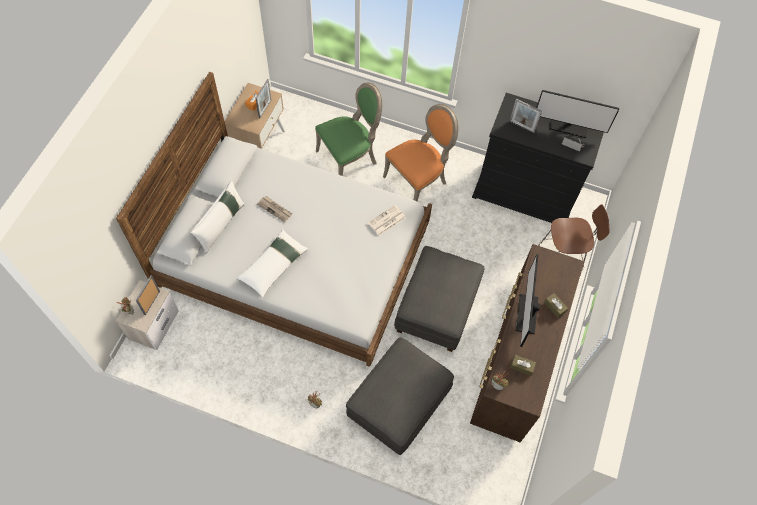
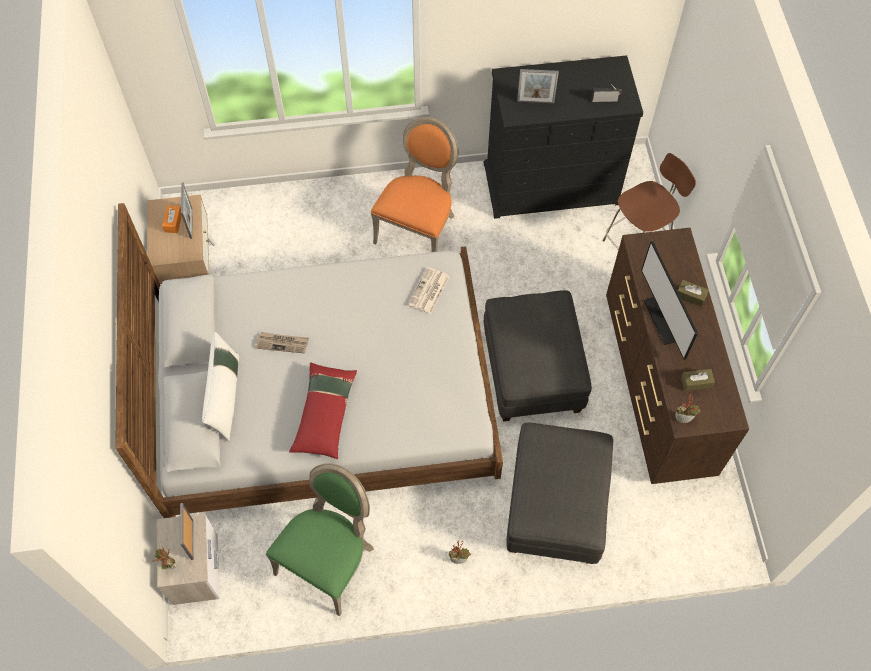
camera: 25 degrees left, 0 degrees up
white pillow [236,229,309,298] -> red pillow [289,363,357,459]
green chair [315,83,382,176] -> green chair moved to [266,463,374,616]
monitor [536,90,620,138] -> none

